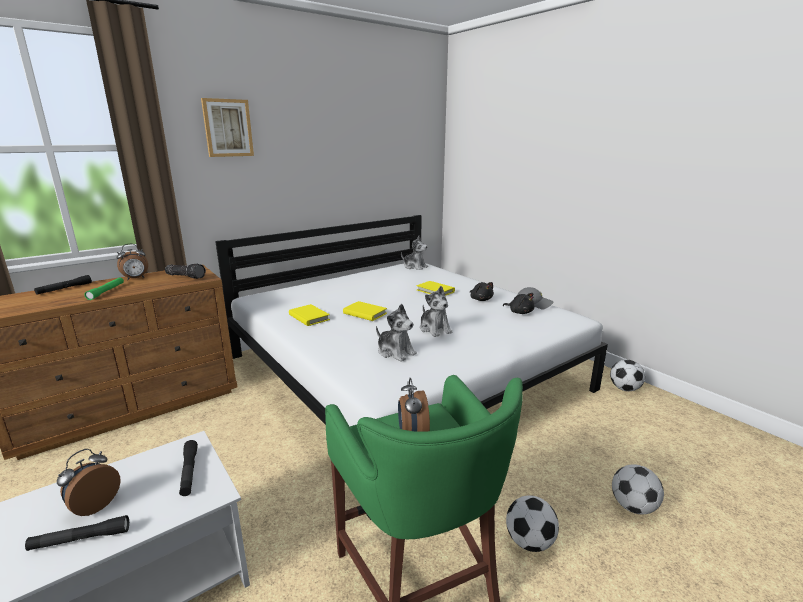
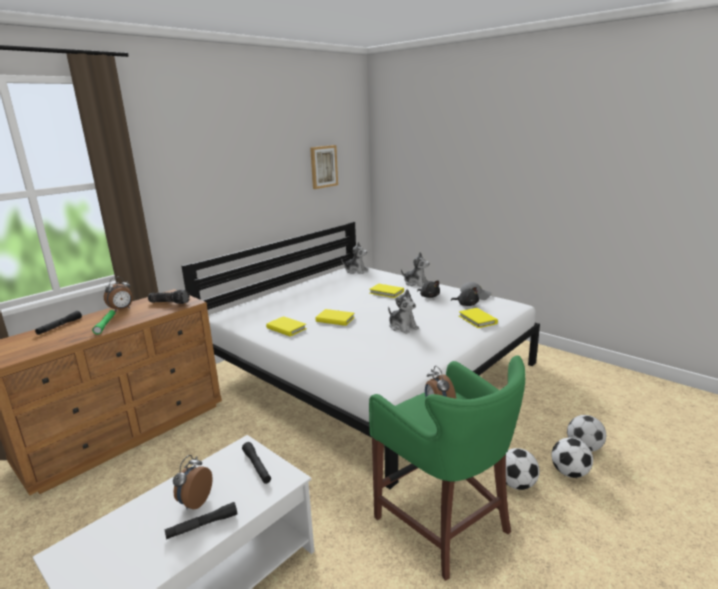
camera: 10 degrees left, 0 degrees up
picture [201,98,254,157] -> picture moved to [310,145,338,189]
plush toy [376,304,417,362] -> plush toy moved to [401,252,430,287]
football [610,360,645,391] -> football moved to [551,438,593,478]
none -> yellow book [459,308,498,328]

